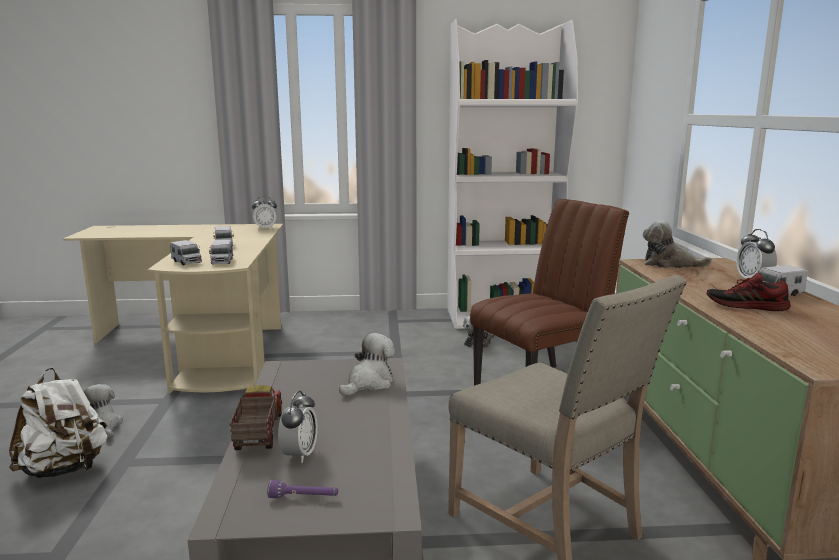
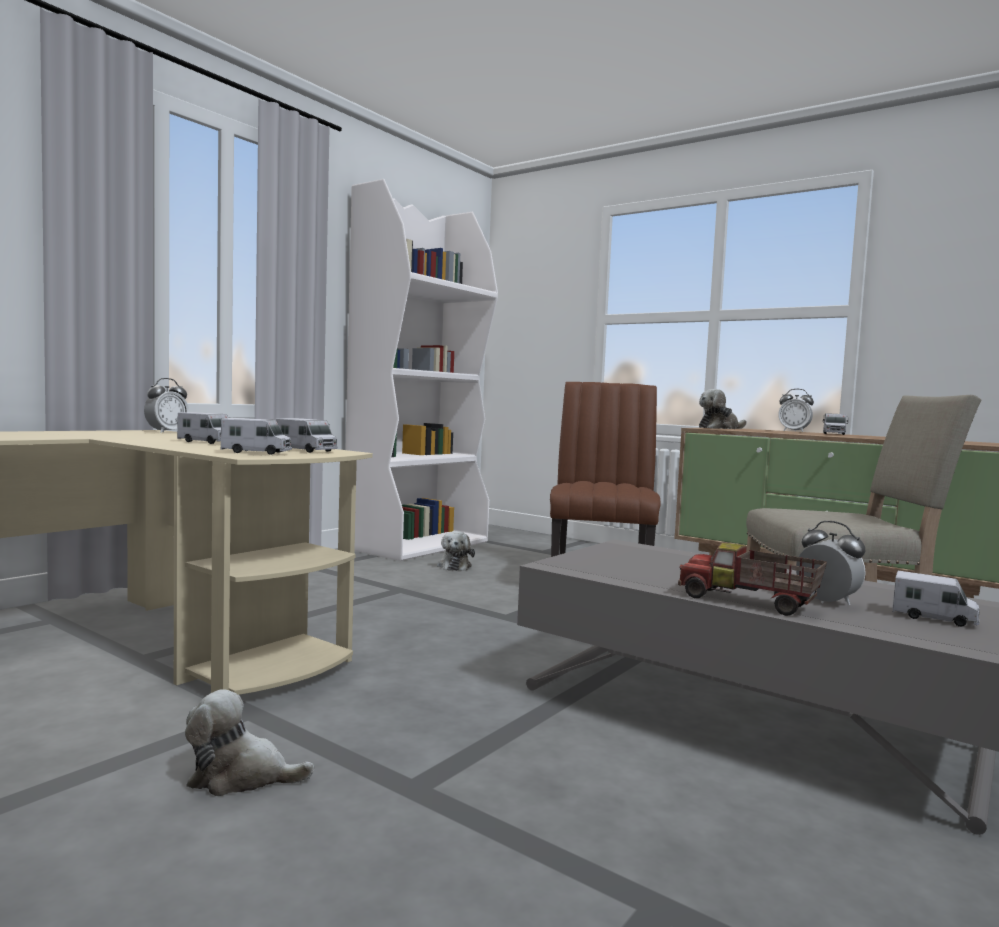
camera: 50 degrees left, 10 degrees down
white backpack [9,368,108,478] -> none
purple flashlight [267,480,338,498] -> toy truck [892,571,980,627]
plush toy [339,333,395,396] -> none
shoe [706,273,791,311] -> none

